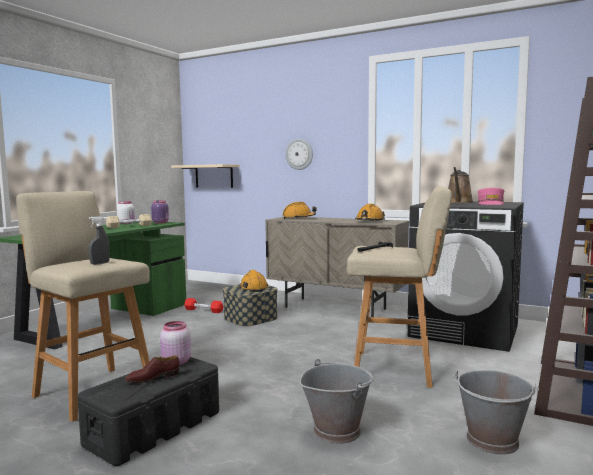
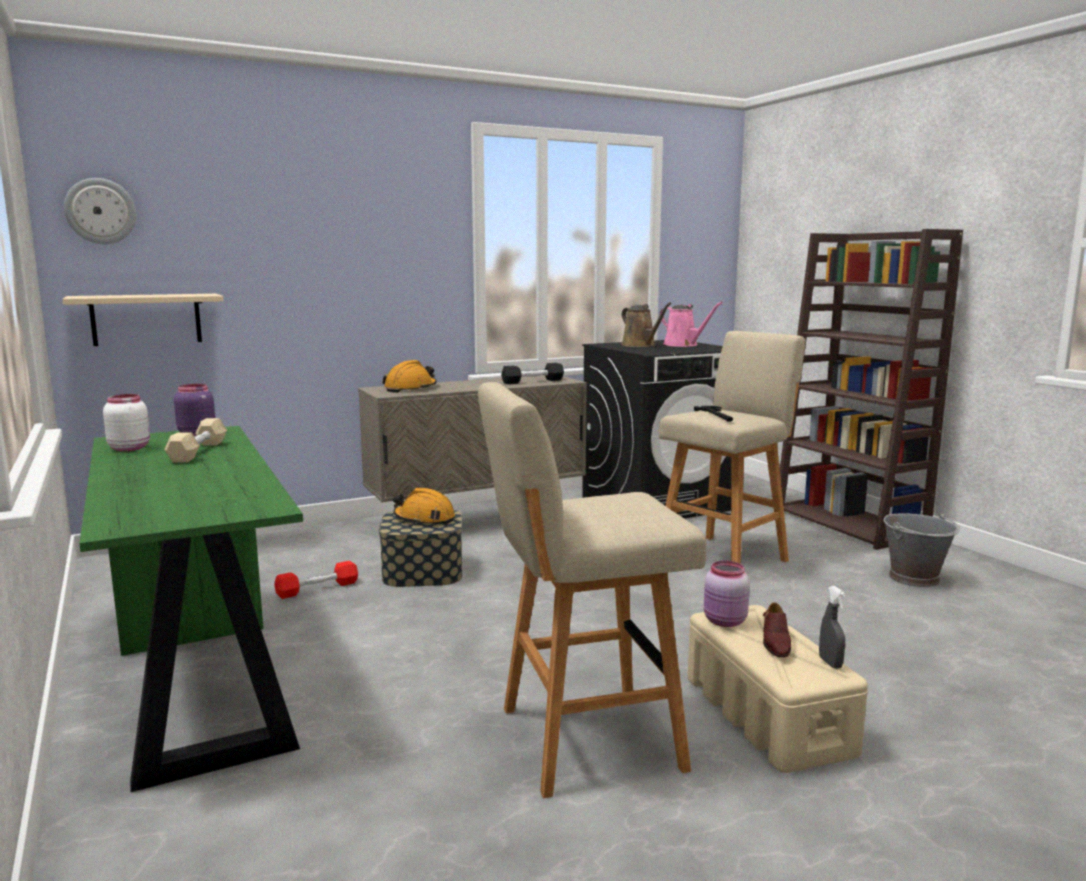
camera: 55 degrees left, 5 degrees up
black storage box [77,357,219,466] -> beige storage box [688,605,868,773]
grey spray bottle [88,216,110,264] -> grey spray bottle moved to [819,586,846,669]
wall clock [285,138,313,170] -> wall clock moved to [64,178,136,244]
grey bucket [300,359,374,444] -> none
orange hard hat [355,204,385,221] -> black dumbbell [501,363,564,384]
pink cap [478,188,504,205] -> pink watering can [659,302,722,347]

